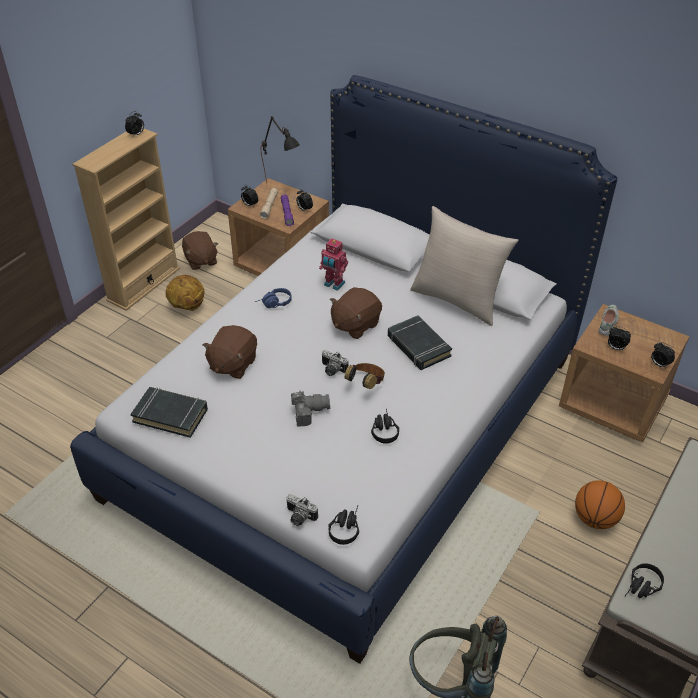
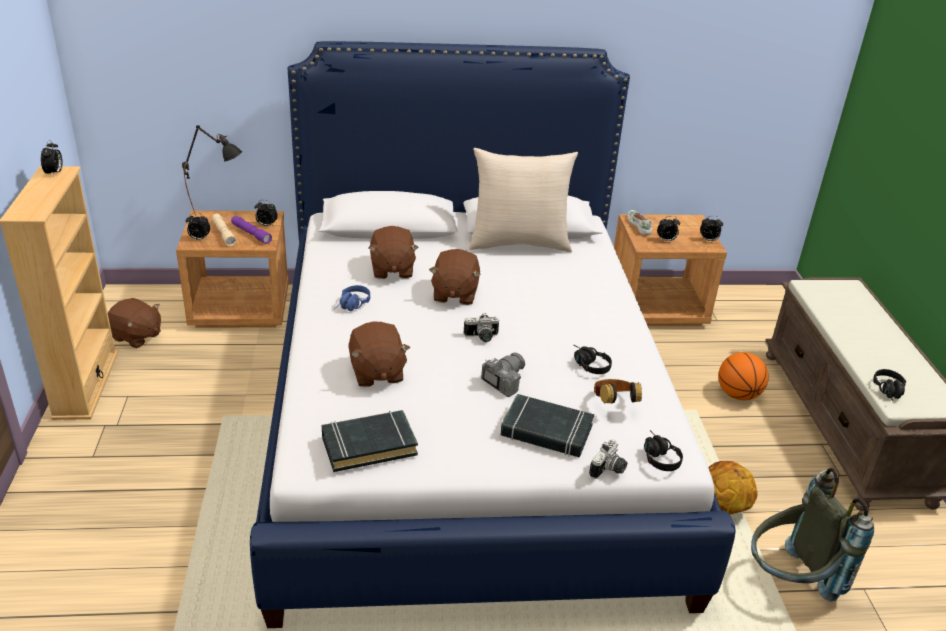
camera: 40 degrees left, 10 degrees down
basketball [165,275,204,311] -> basketball moved to [708,461,758,514]
camera [286,494,318,526] -> camera turned 45 degrees counterclockwise [589,439,627,479]
toy robot [319,238,348,291] -> brown plush toy [369,226,419,279]
headphones [344,363,385,389] -> headphones moved to [594,379,642,403]
black book [388,315,452,370] -> black book moved to [500,394,594,457]

